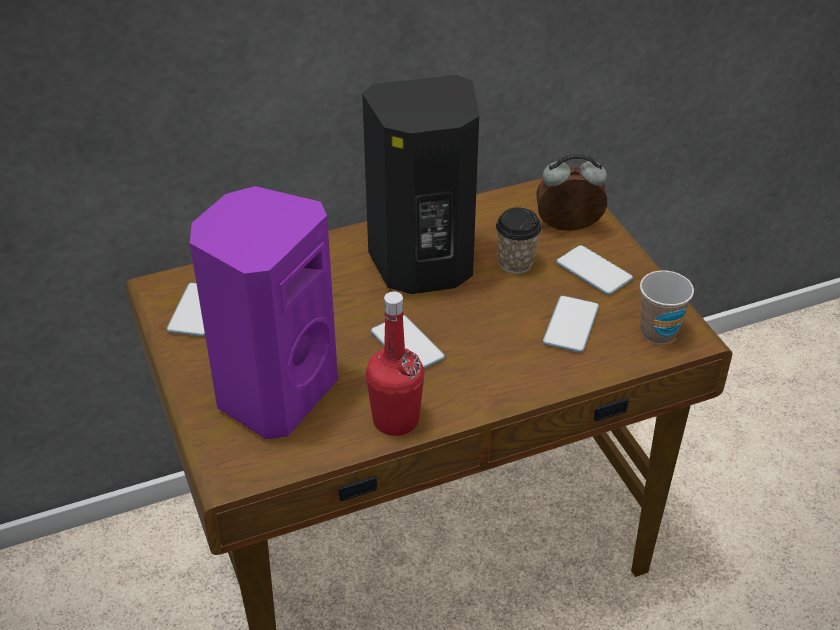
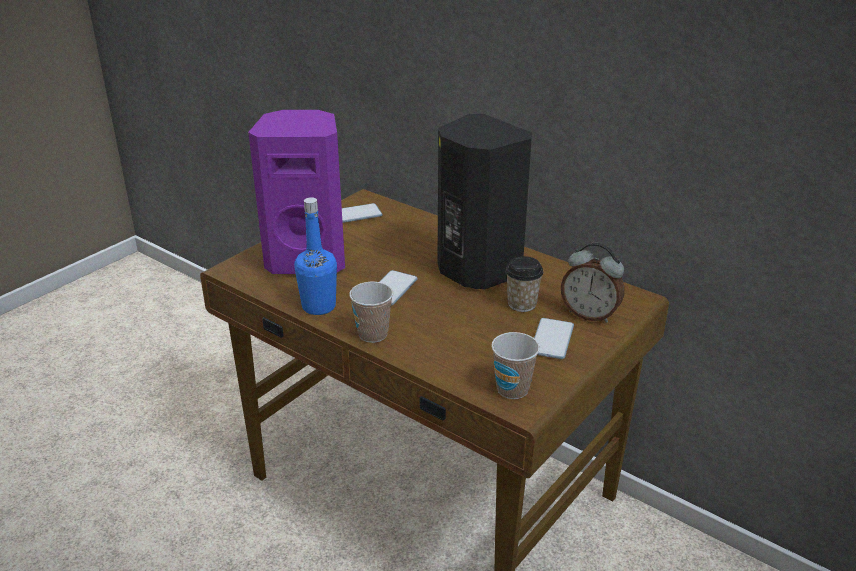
camera: 60 degrees right, 10 degrees down
red bottle [366,291,424,436] -> blue bottle [294,197,337,315]
alarm clock [536,153,607,231] -> alarm clock turned 150 degrees clockwise [561,243,624,323]
phone [543,296,599,353] -> none
none -> cup [349,282,393,343]

